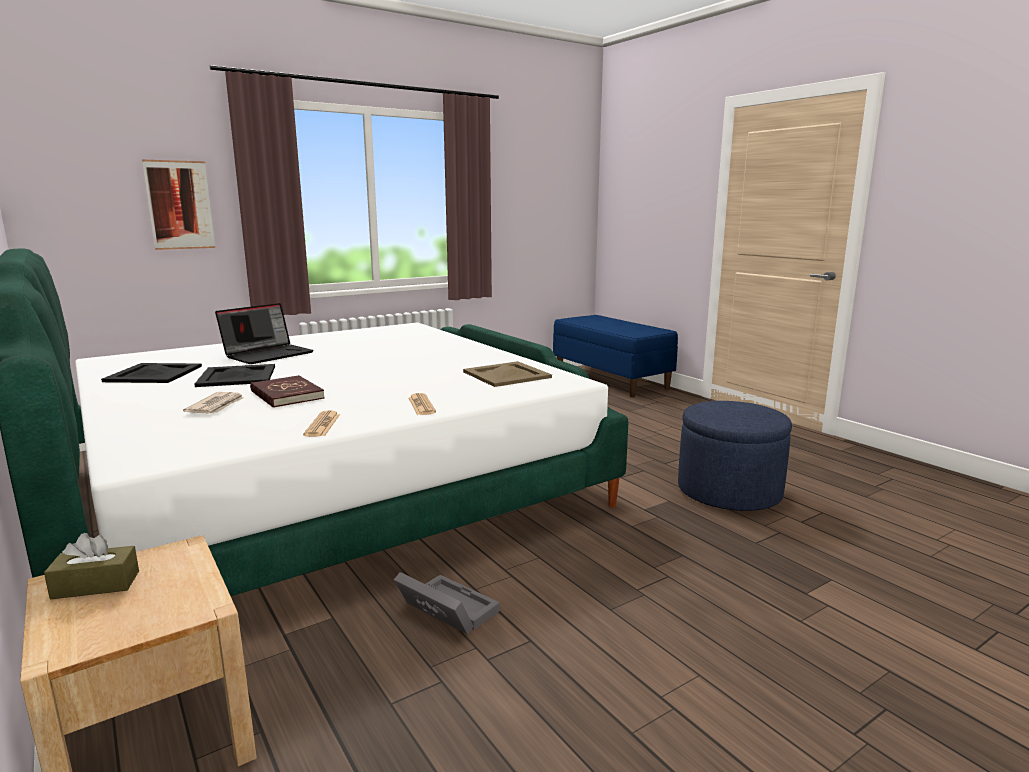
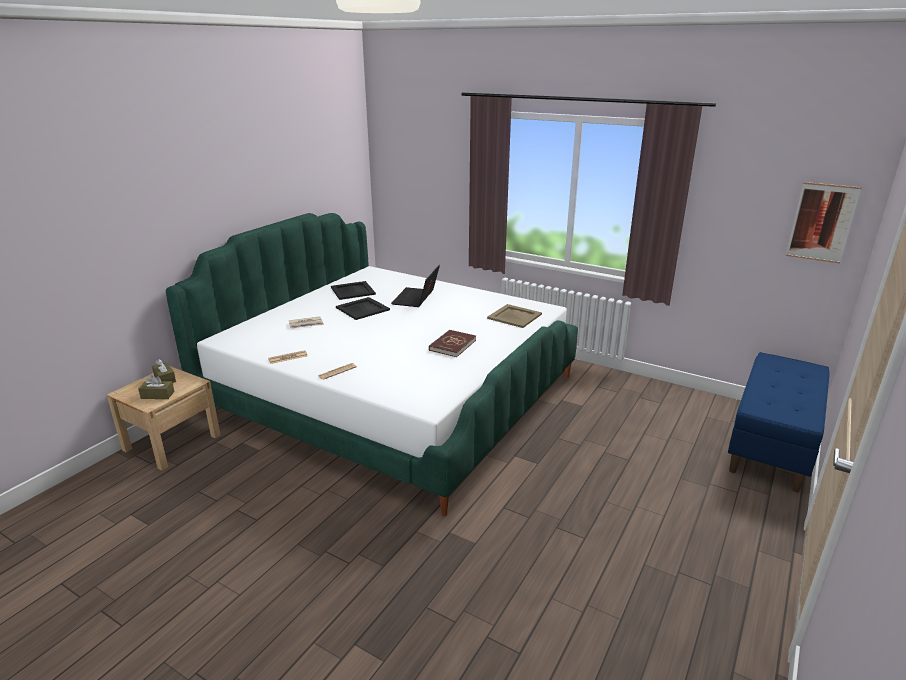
camera: 65 degrees right, 10 degrees up
picture [142,159,215,250] -> picture moved to [786,182,862,263]
laptop [215,303,314,364] -> laptop turned 90 degrees clockwise [391,265,440,307]
red book [250,375,325,408] -> red book moved to [429,330,476,357]
grey storage box [394,572,500,635] -> none
beige tray [463,361,552,387] -> beige tray moved to [487,304,542,328]
blue ottoman [678,401,792,511] -> none
none -> brown tissue box [138,375,175,399]

